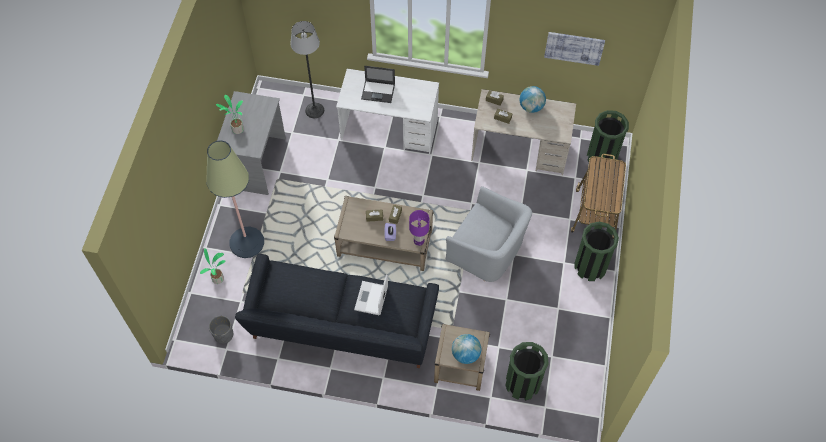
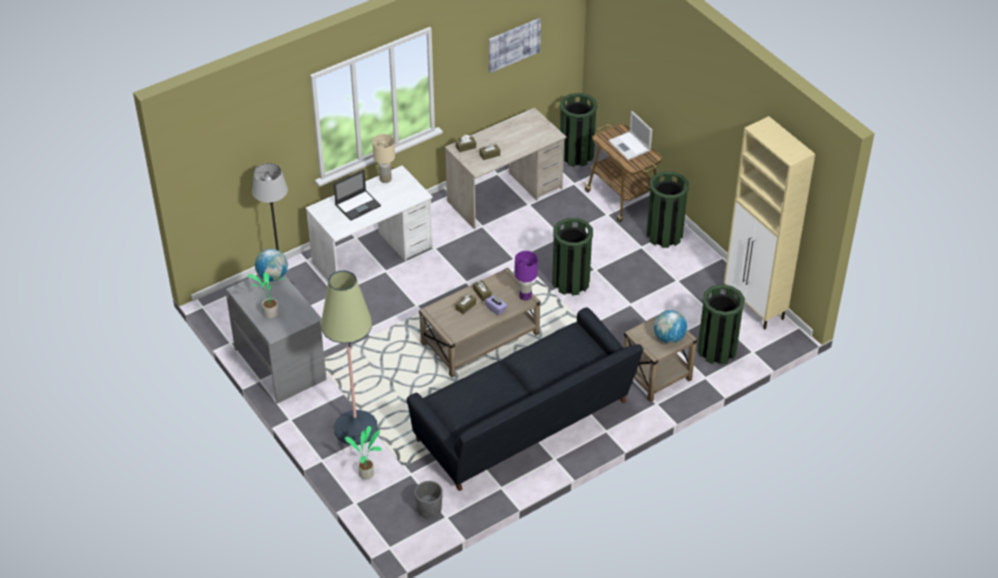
camera: 45 degrees left, 15 degrees down
laptop [354,275,388,315] -> laptop moved to [608,111,652,160]
grey armchair [446,186,532,282] -> green trash can [552,218,593,296]
globe [520,86,546,113] -> globe moved to [255,249,288,281]
none -> beige table lamp [372,134,395,183]
none -> beige cabinet [724,116,815,330]

